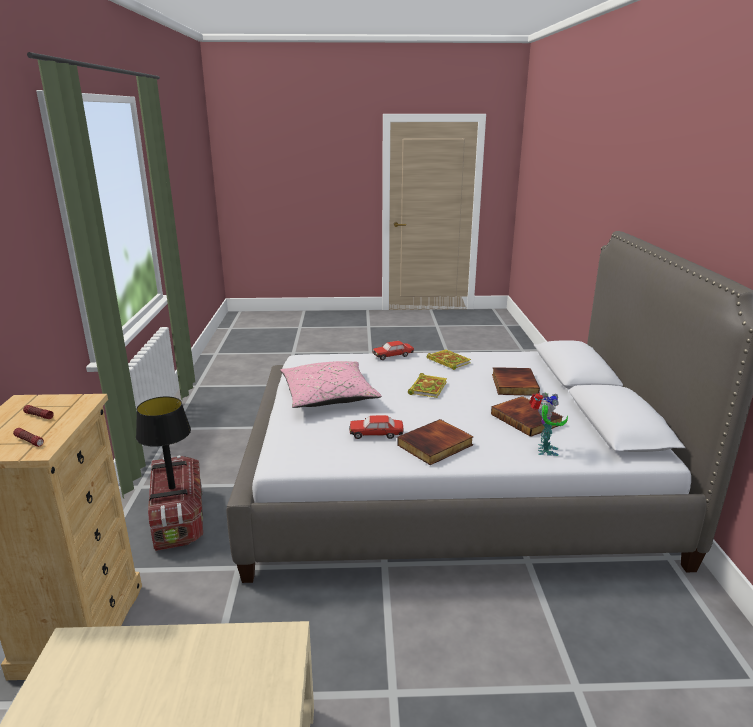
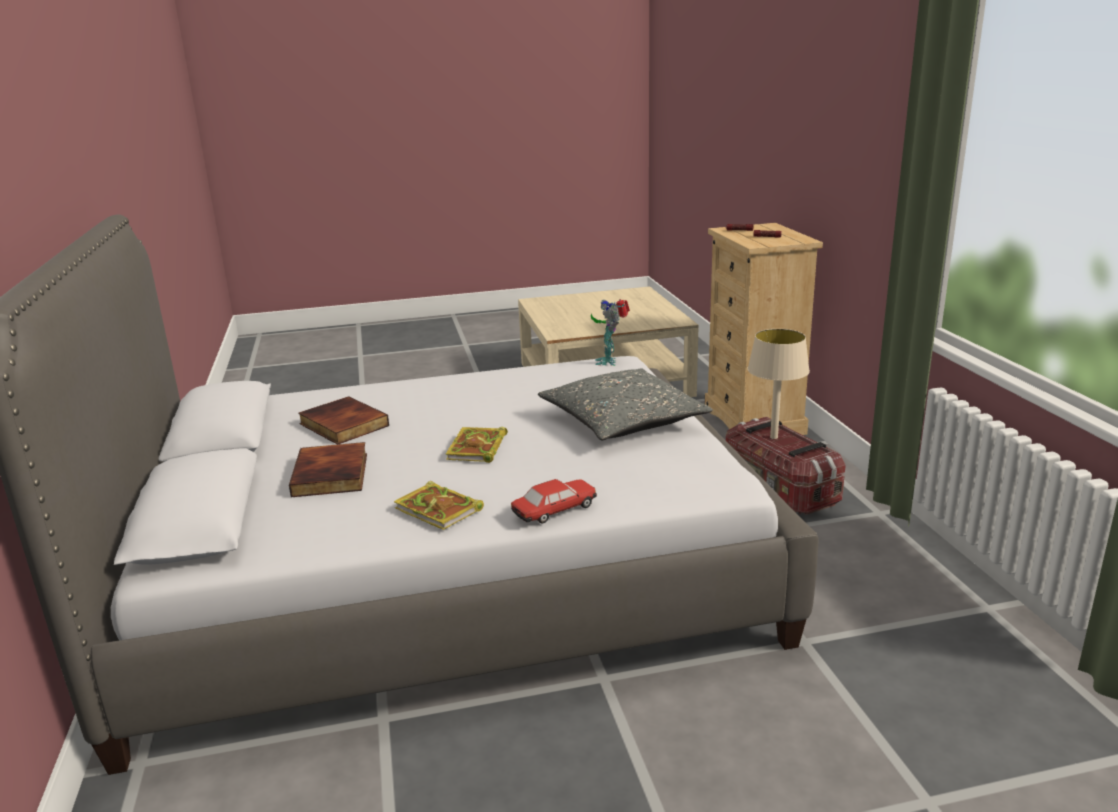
camera: 170 degrees right, 0 degrees up
black table lamp [136,396,191,490] -> beige table lamp [747,329,810,439]
pink pillow [280,361,382,408] -> grey pillow [538,368,713,440]
toy car [349,415,404,439] -> none
book [397,419,474,465] -> none
toy robot [529,393,568,456] -> toy robot moved to [591,299,630,366]

